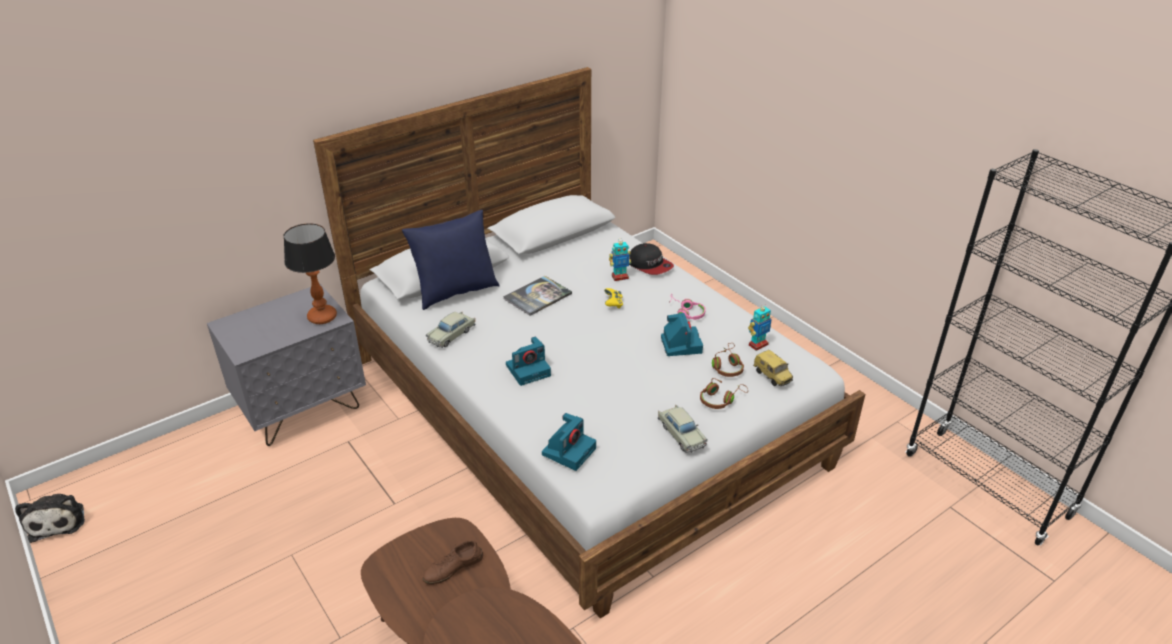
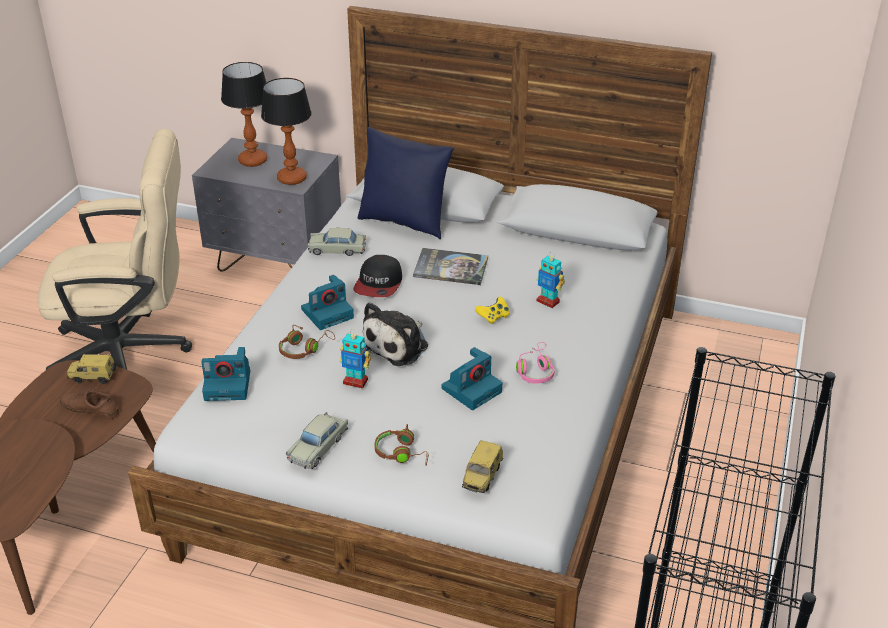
camera: 55 degrees right, 0 degrees up
plush toy [15,494,85,543] -> plush toy moved to [363,302,428,366]
camera [506,337,551,386] -> camera turned 60 degrees counterclockwise [301,275,354,330]
cap [629,243,674,275] -> cap moved to [354,255,402,297]
brown headphones [712,343,744,377] -> brown headphones moved to [279,325,335,359]
toy robot [748,303,772,351] -> toy robot moved to [339,329,371,389]
none -> beige office chair [37,129,192,370]
none -> toy car [67,354,116,384]
none -> table lamp [221,62,267,167]

